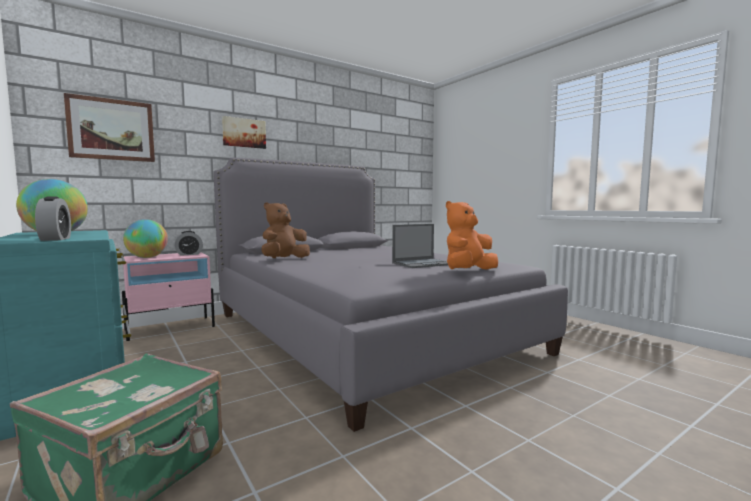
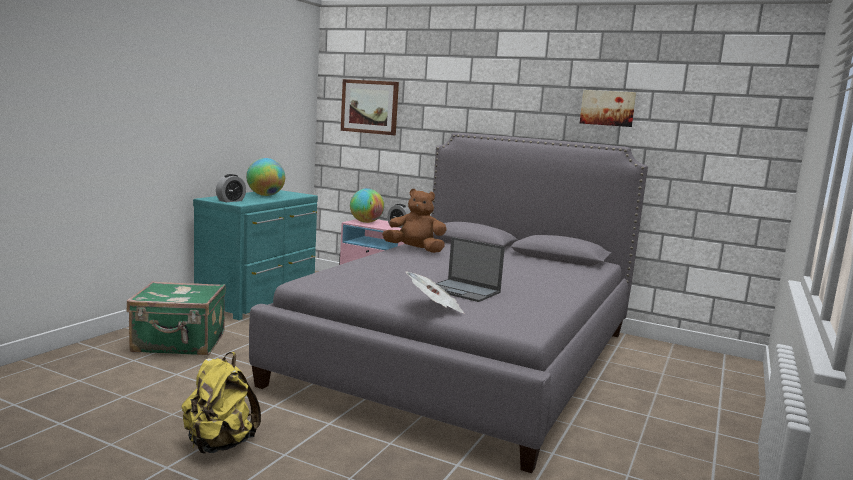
camera: 60 degrees right, 5 degrees up
picture [222,116,266,149] -> picture moved to [580,90,636,127]
orange plush toy [446,201,498,270] -> newspaper [405,271,464,313]
none -> yellow backpack [181,352,261,454]

